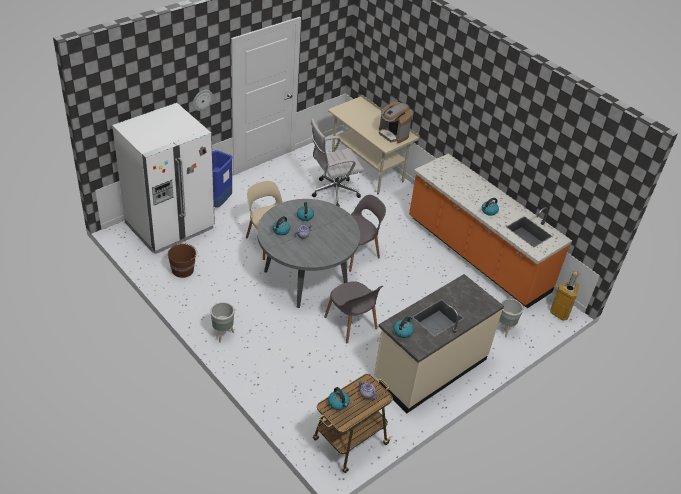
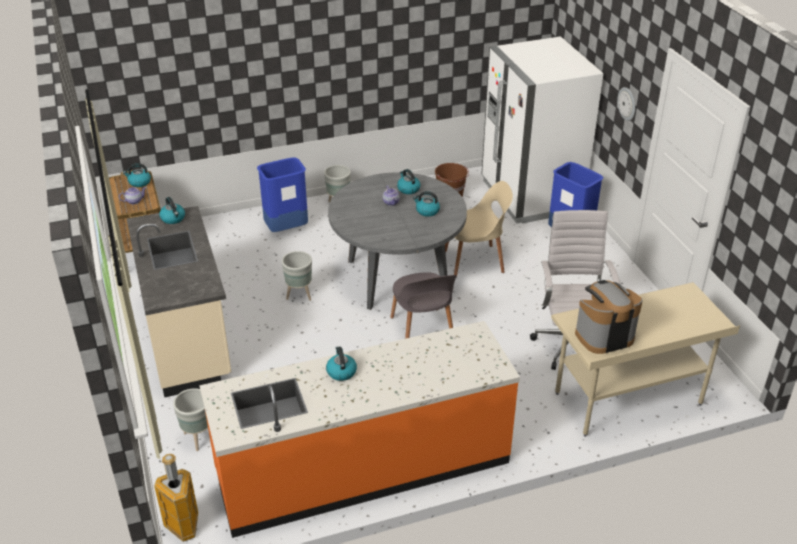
camera: 115 degrees right, 5 degrees down
grey chair [324,281,383,343] -> grey planter [282,251,312,301]
none -> blue trash can [257,158,308,232]

